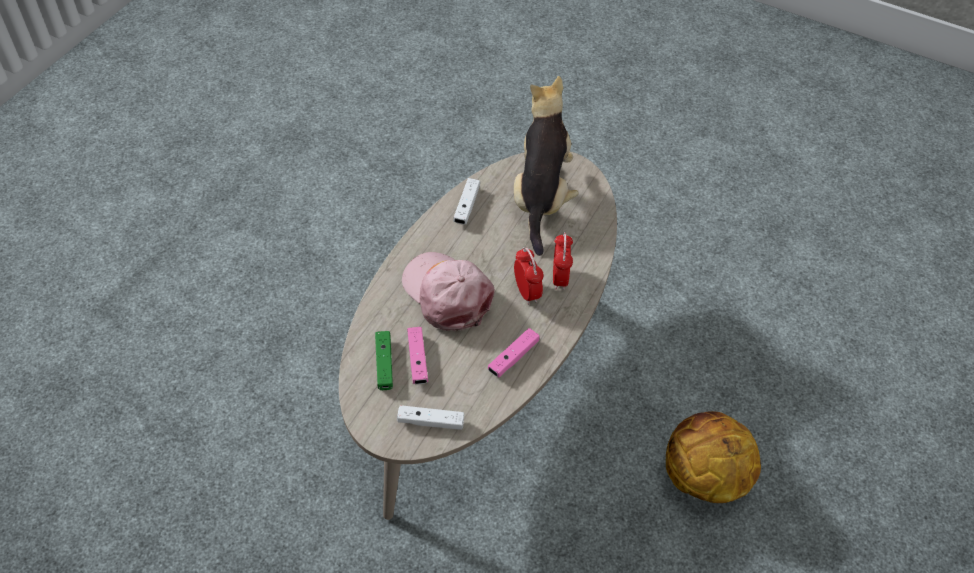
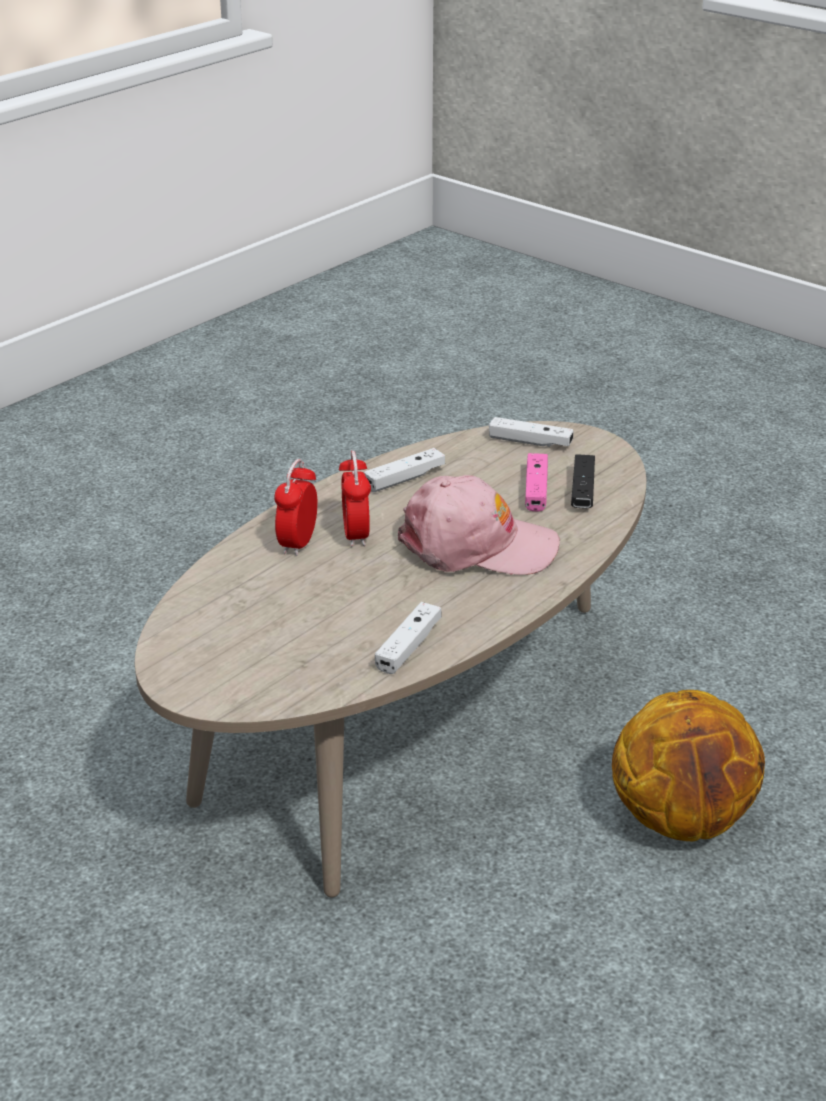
camera: 165 degrees left, 20 degrees down
green game controller [375,331,393,390] -> black game controller [571,454,595,509]
pink cap [402,252,495,331] -> pink cap turned 60 degrees counterclockwise [398,475,560,575]
pink game controller [488,328,540,377] -> white game controller [364,448,445,492]
plush toy [514,76,579,256] -> none
basketball [666,411,761,503] -> basketball moved to [612,690,765,841]

